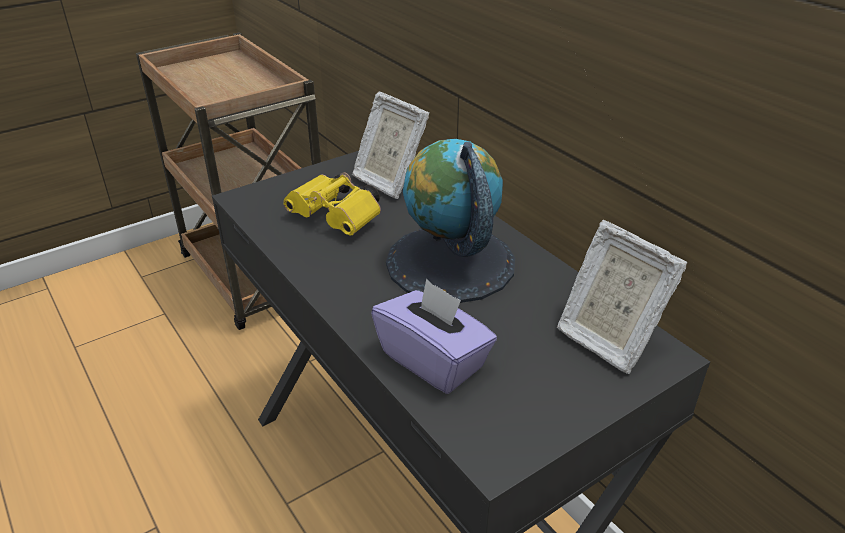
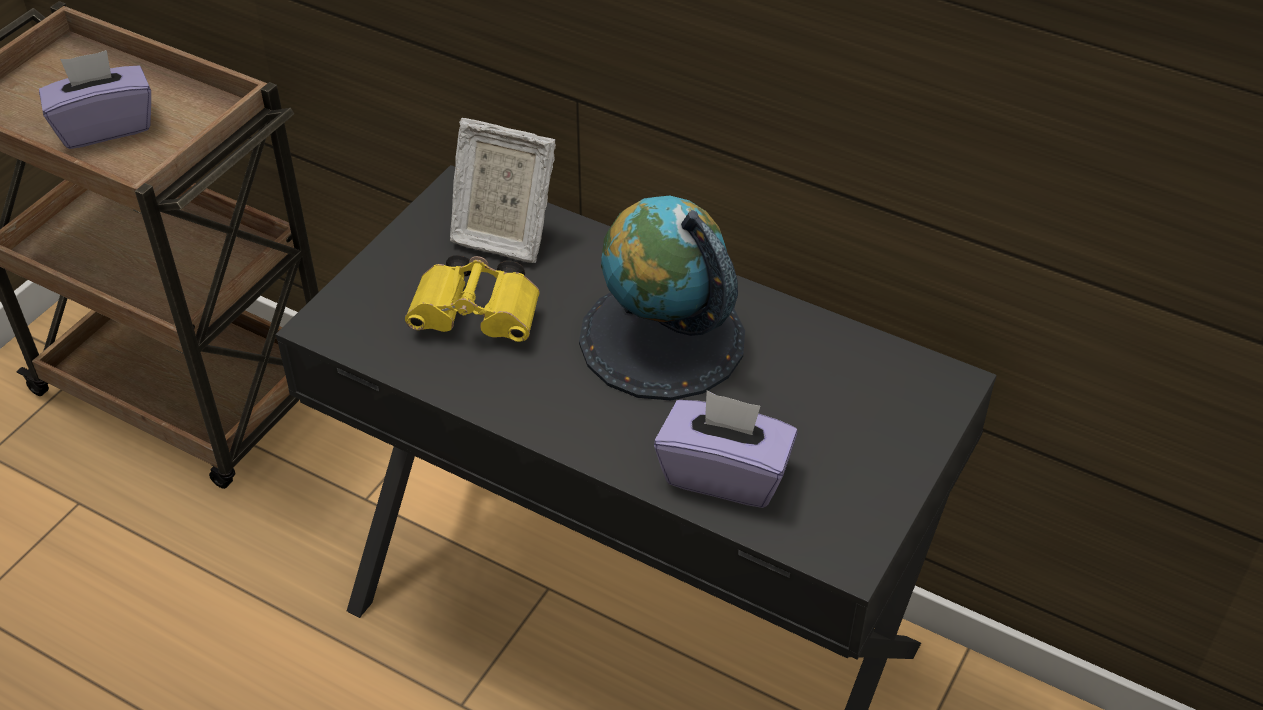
camera: 25 degrees left, 10 degrees up
picture frame [557,220,688,374] -> none
none -> purple tissue box [39,50,151,149]

